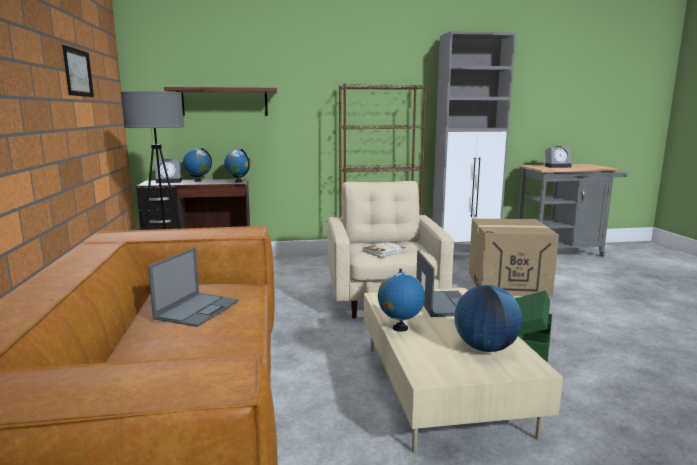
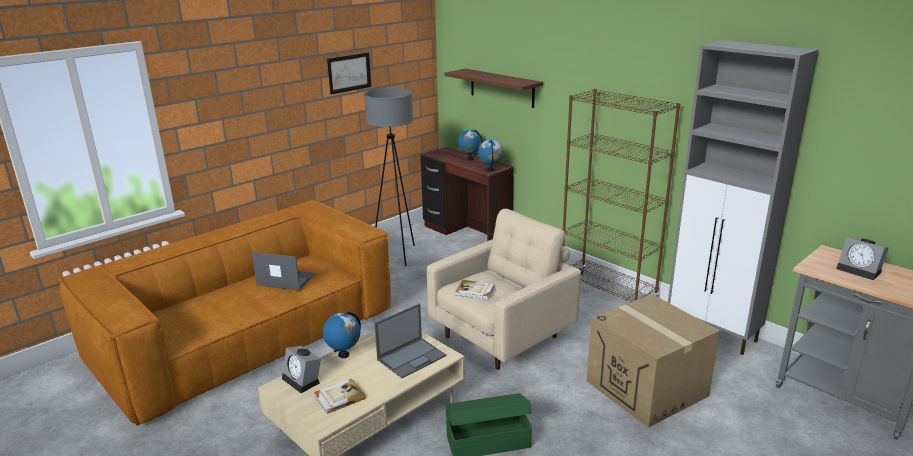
camera: 55 degrees right, 10 degrees up
laptop [148,247,239,327] -> laptop turned 150 degrees counterclockwise [252,252,315,291]
alarm clock [155,159,182,183] -> alarm clock moved to [282,346,321,393]
globe [454,285,522,352] -> book [314,378,366,414]

